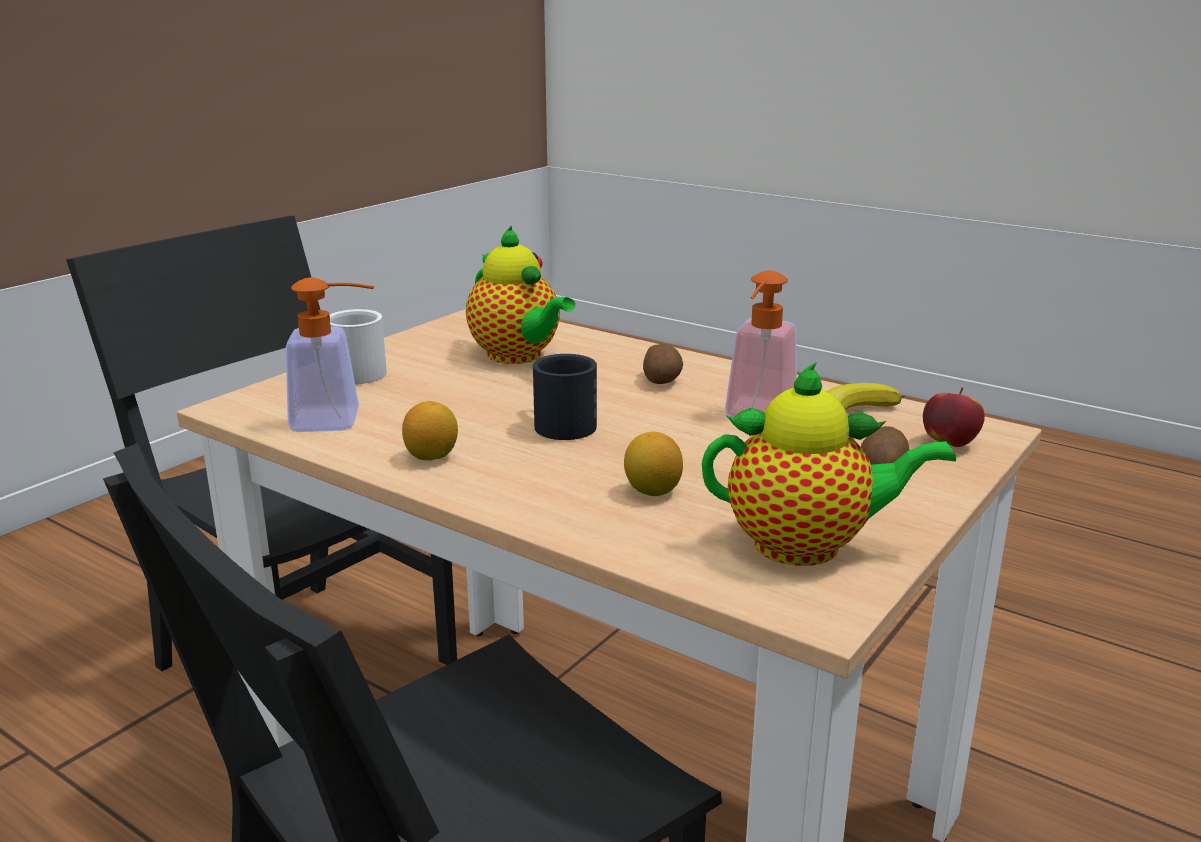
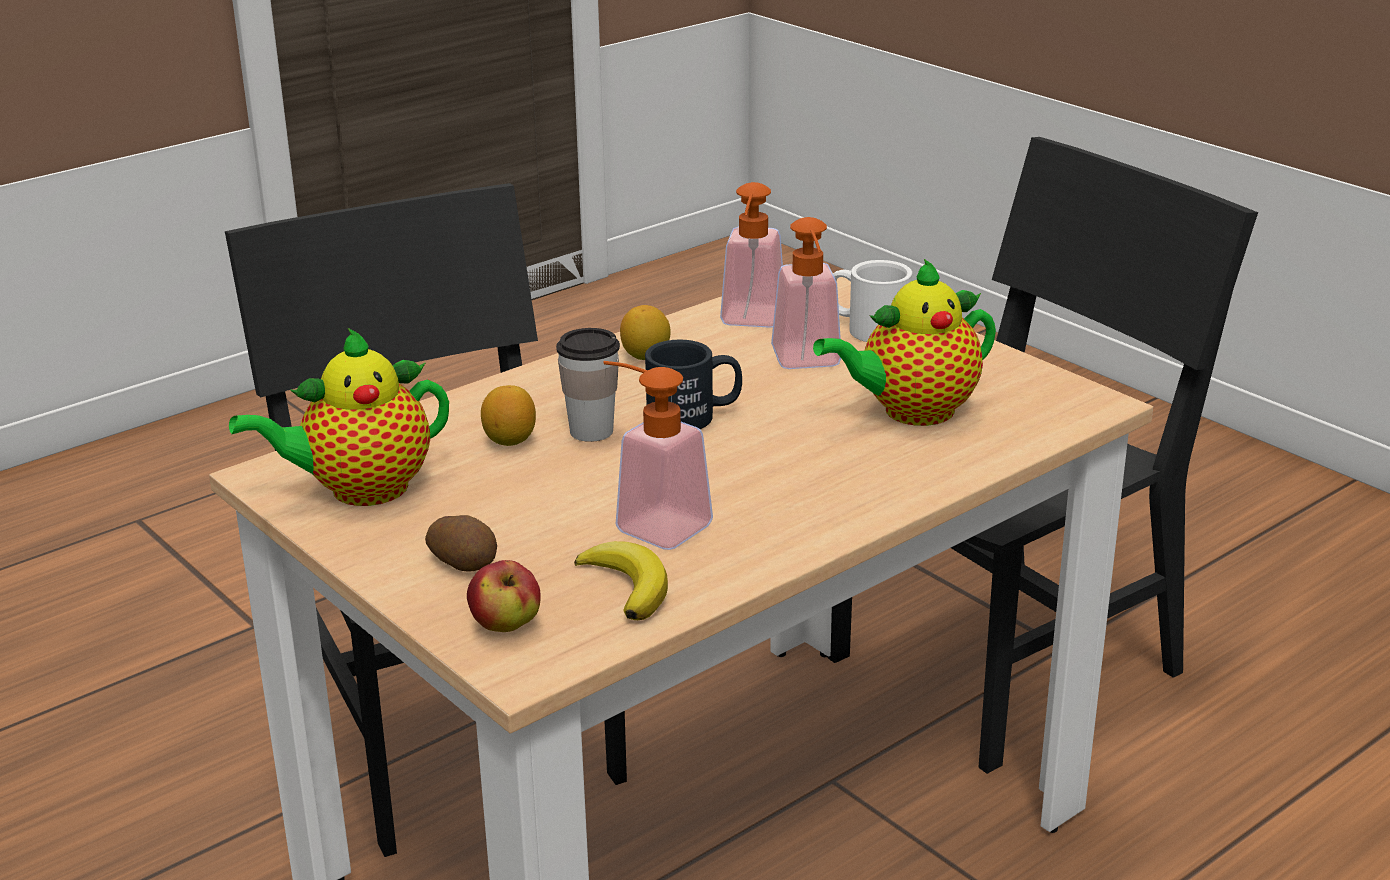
camera: 105 degrees right, 5 degrees up
potato [643,344,683,384] -> none
teapot [702,362,956,566] -> teapot turned 45 degrees clockwise [229,328,449,506]
none -> cup [556,328,620,442]
none -> soap dispenser [771,217,841,369]

